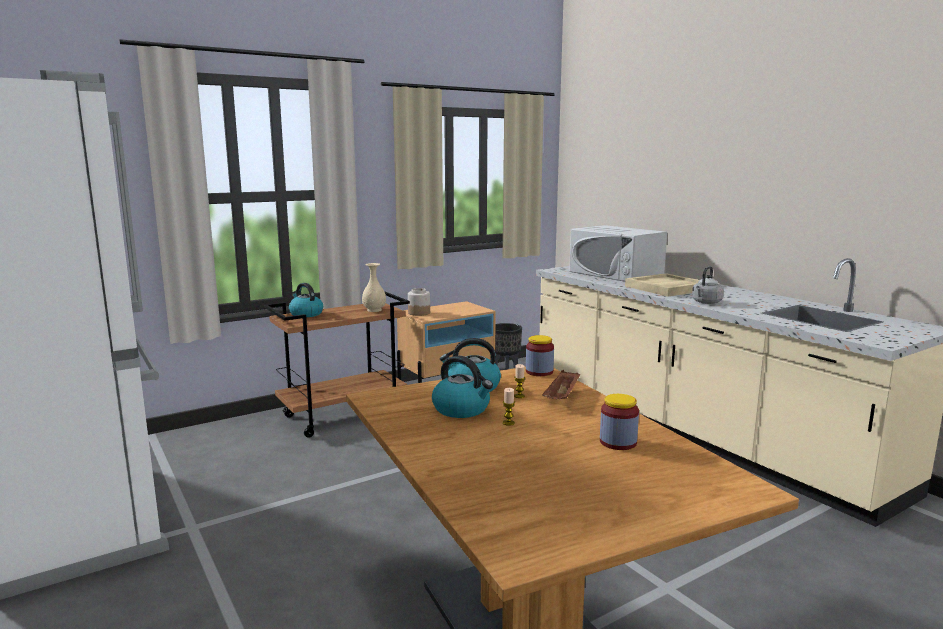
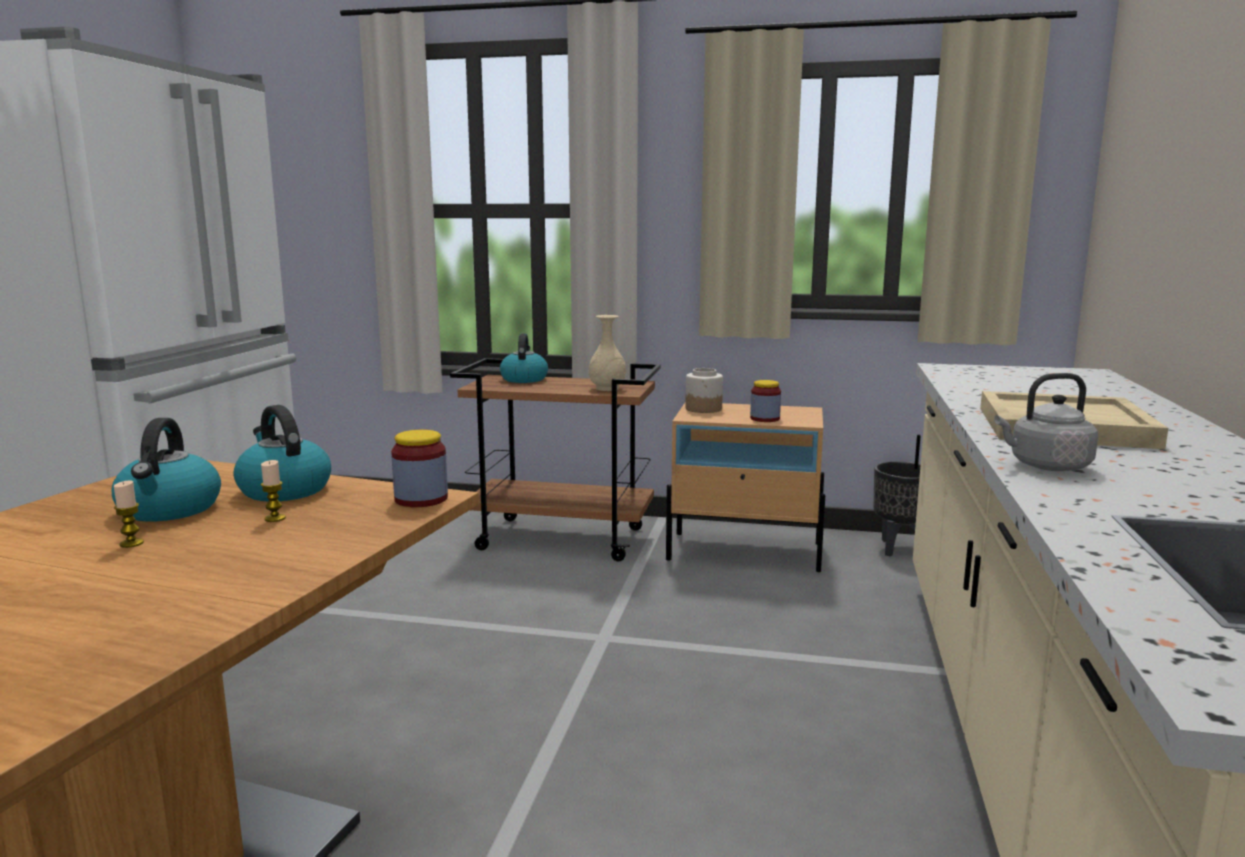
camera: 45 degrees right, 0 degrees up
brown tray [542,370,580,399] -> none
white microwave [569,225,667,282] -> none
jar [600,394,639,450] -> jar moved to [750,380,781,422]

